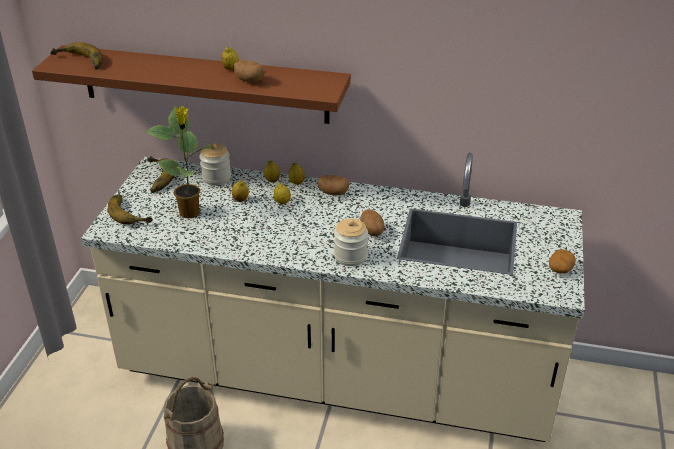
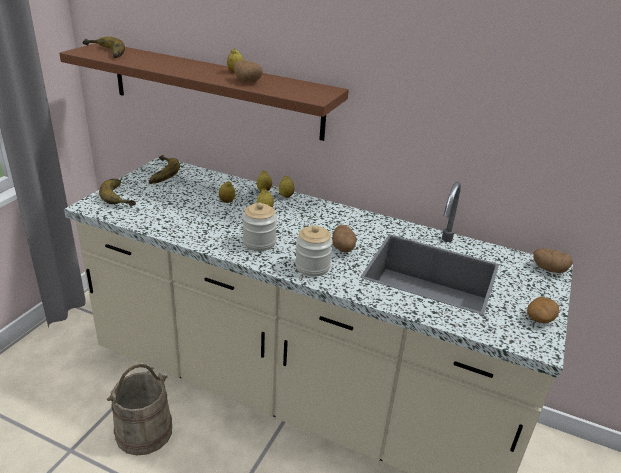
camera: 10 degrees right, 5 degrees down
potted plant [145,106,213,218] -> none
jar [199,143,231,186] -> jar moved to [243,202,277,251]
potato [317,175,349,196] -> potato moved to [534,248,573,273]

